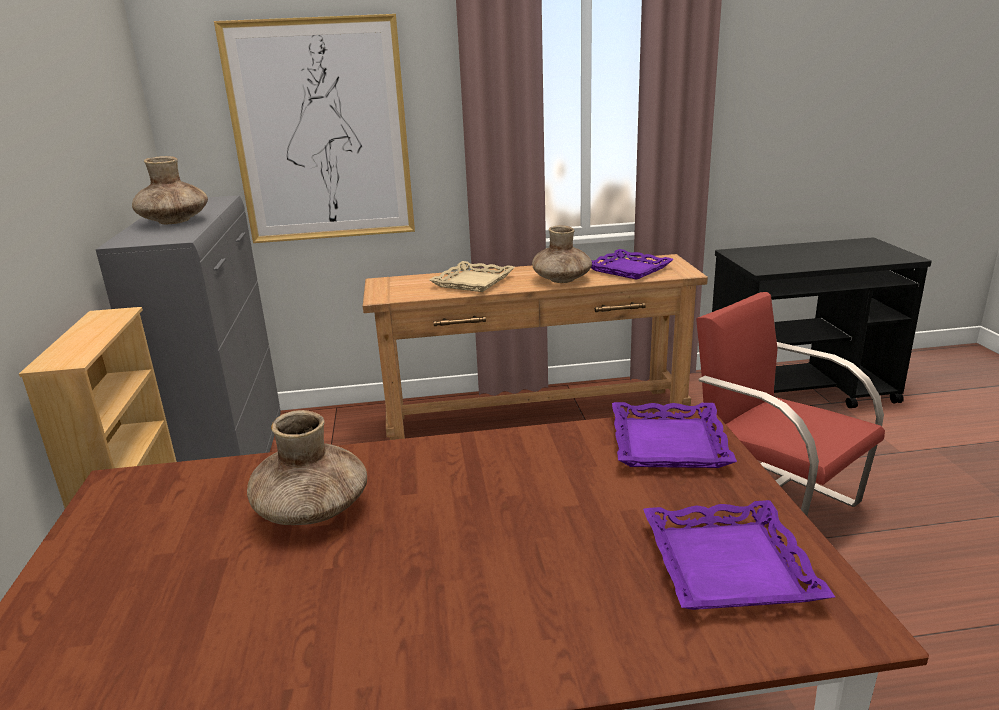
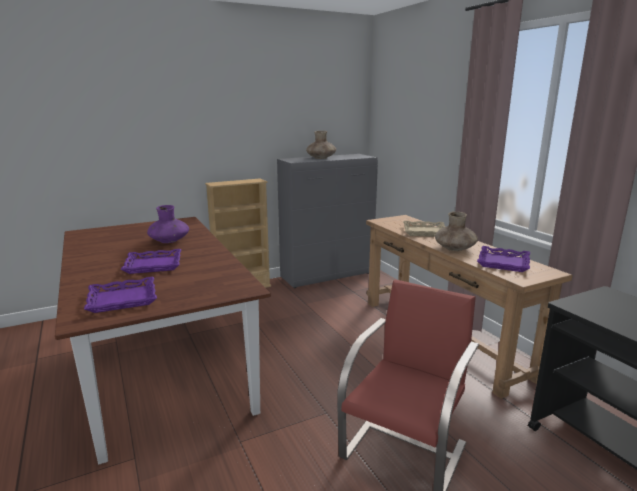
camera: 70 degrees right, 5 degrees down
picture [214,14,415,243] -> none
brown vase [247,410,367,525] -> purple vase [147,205,189,243]
purple tray [612,402,737,468] -> purple tray moved to [121,249,181,274]

